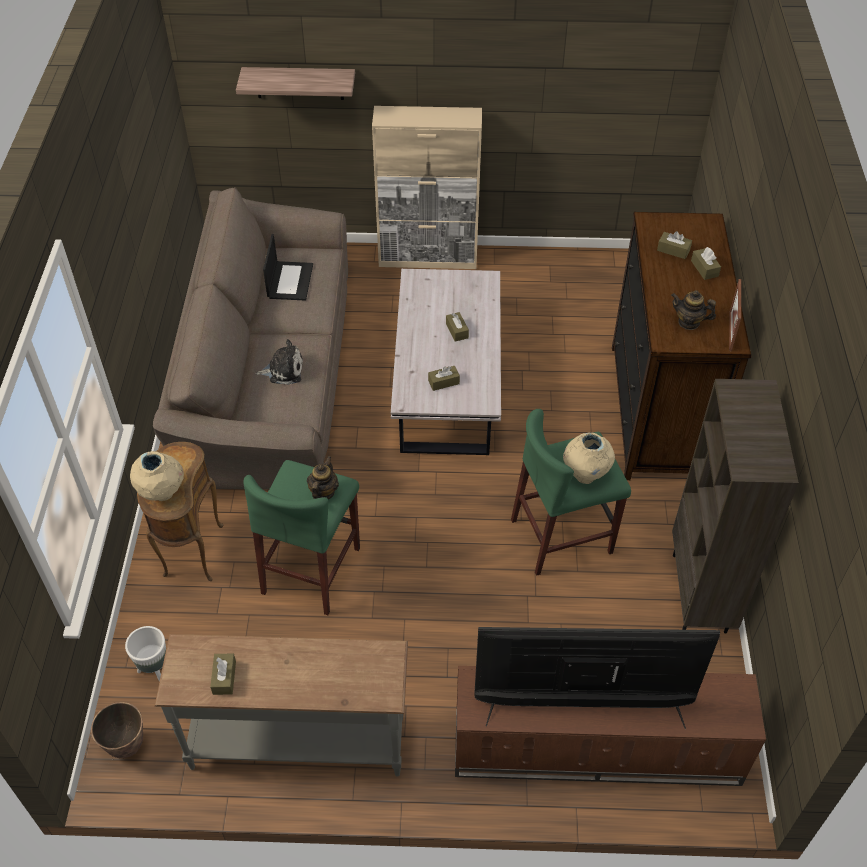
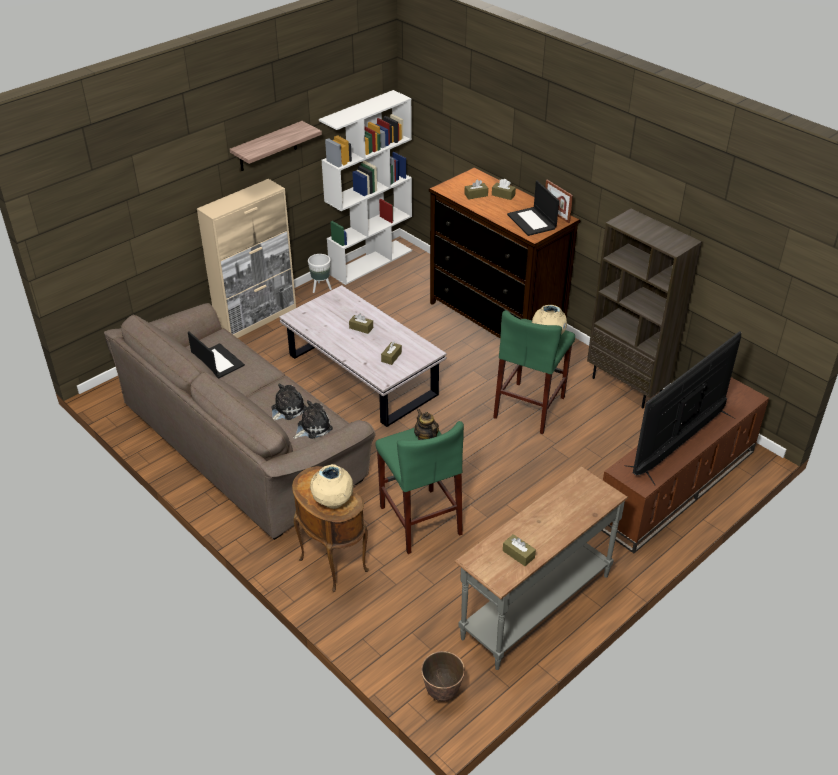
camera: 45 degrees left, 10 degrees down
white planter [125,626,166,682] -> white planter moved to [308,254,332,293]
shelf [236,67,355,100] -> shelf moved to [230,121,322,171]
teapot [671,290,716,330] -> laptop [507,180,559,236]
none -> plush toy [293,400,333,439]
none -> white bookcase [319,90,412,285]

